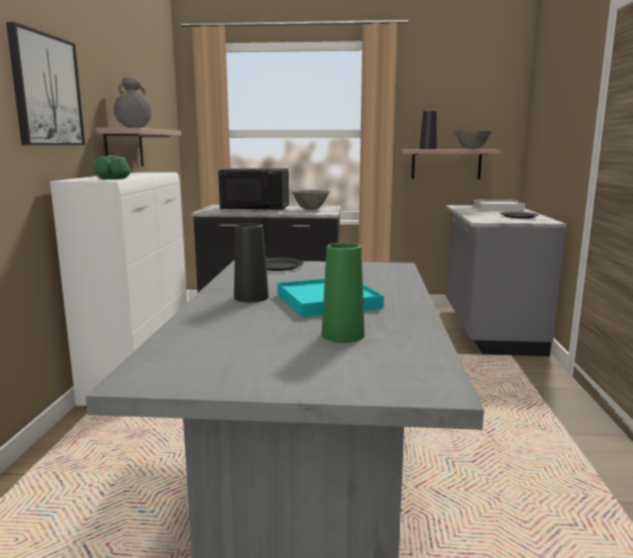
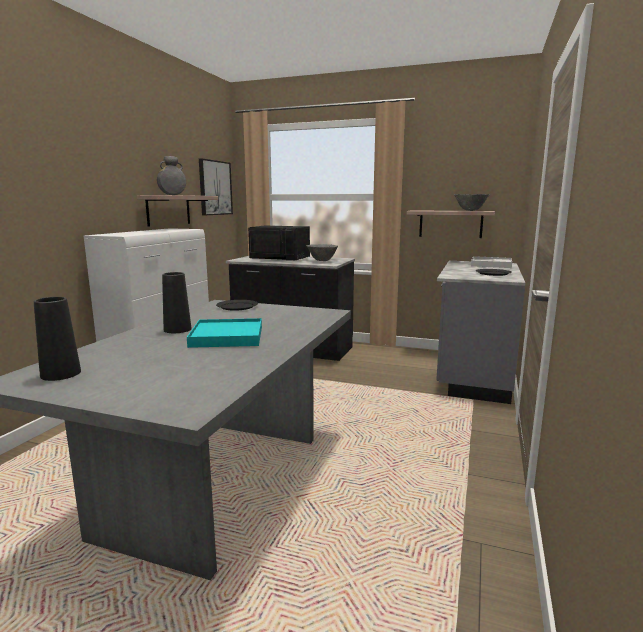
camera: 15 degrees right, 0 degrees up
picture [6,22,85,145] -> picture moved to [199,159,233,215]
green teapot [94,151,130,179] -> none
green vase [322,243,365,343] -> none
black vase [419,110,437,149] -> black vase moved to [34,297,81,381]

